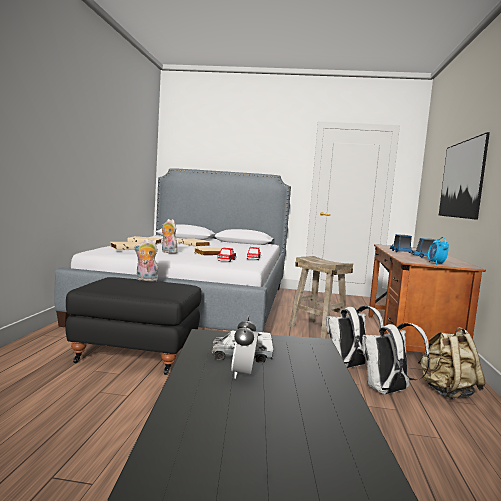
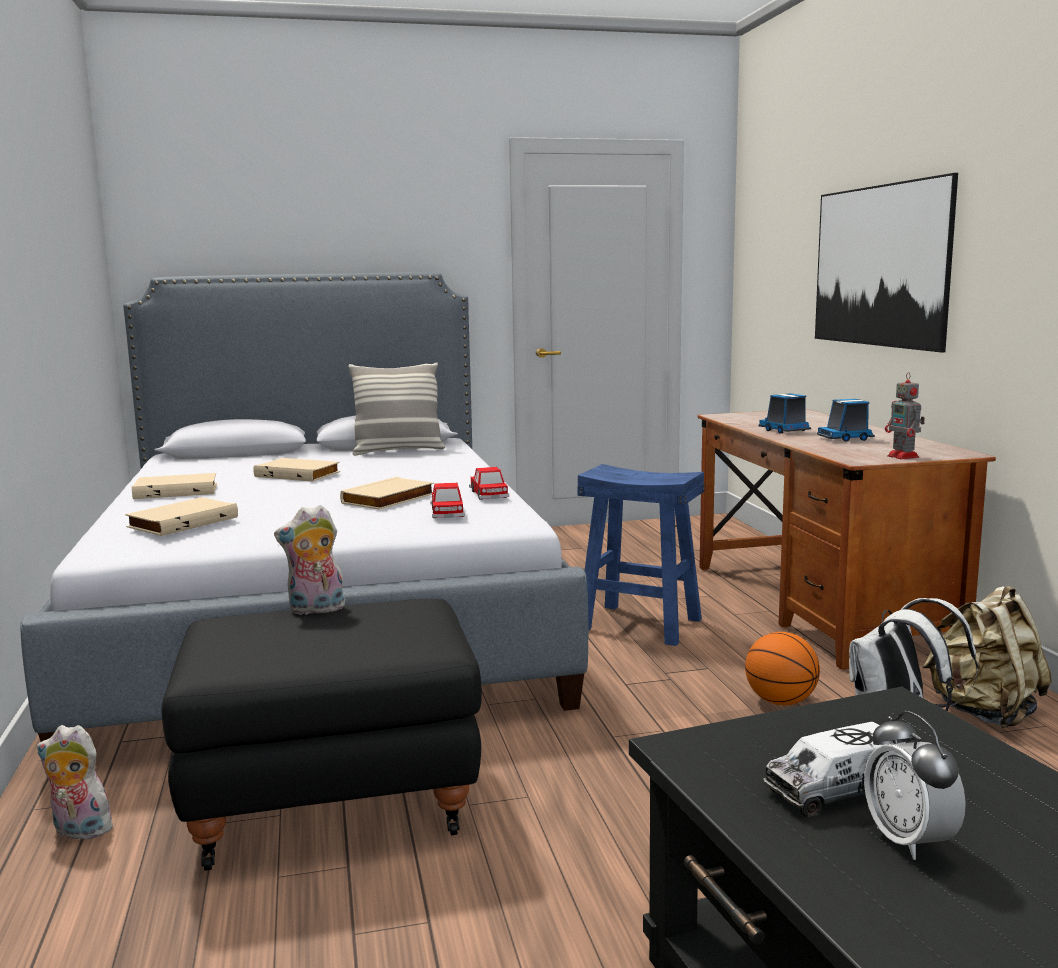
camera: 20 degrees left, 5 degrees up
plush toy [161,219,177,254] -> plush toy moved to [37,725,120,840]
beige stool [288,256,353,339] -> blue stool [578,464,705,646]
white backpack [326,306,384,368] -> basketball [745,632,820,705]
alarm clock [428,237,449,265] -> toy robot [885,372,925,459]
none -> pillow [348,363,445,455]

